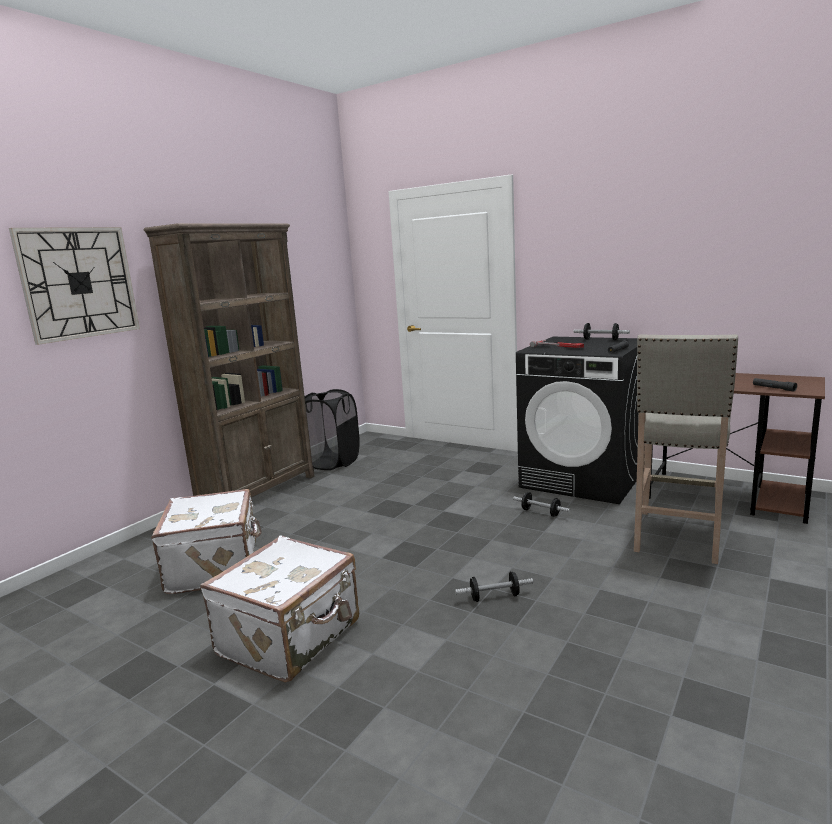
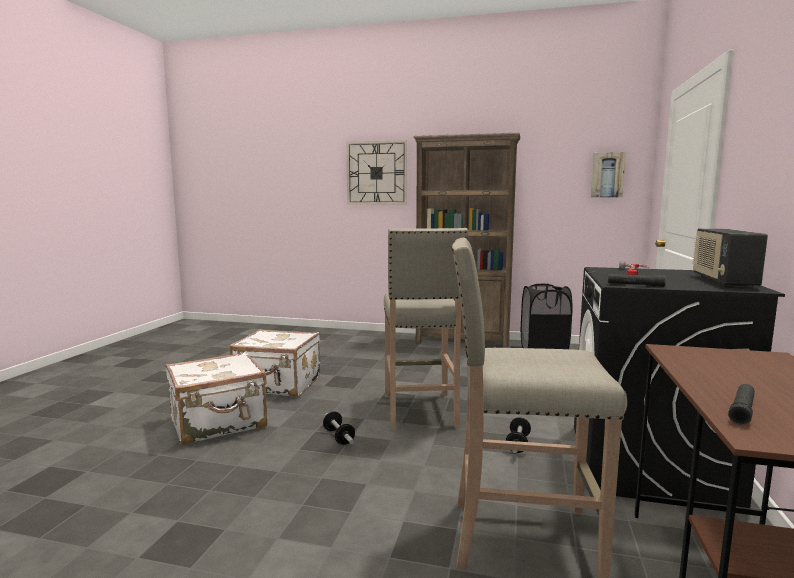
camera: 70 degrees right, 5 degrees down
white suitcase [151,489,262,594] -> white suitcase moved to [166,352,267,445]
dumbbell [574,323,630,340] -> radio [693,229,768,287]
none -> beige stool [384,228,468,430]
none -> picture [591,152,626,198]

